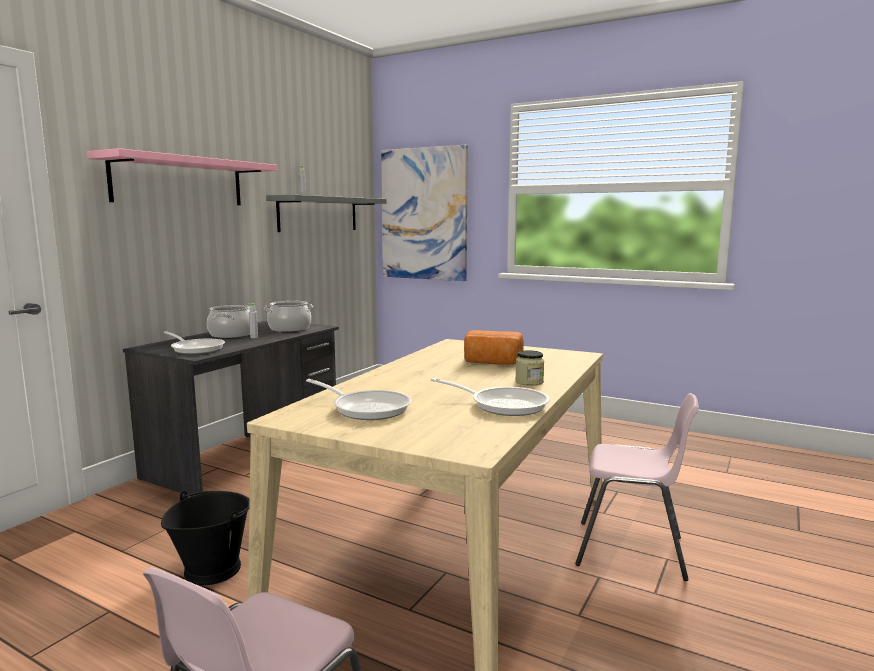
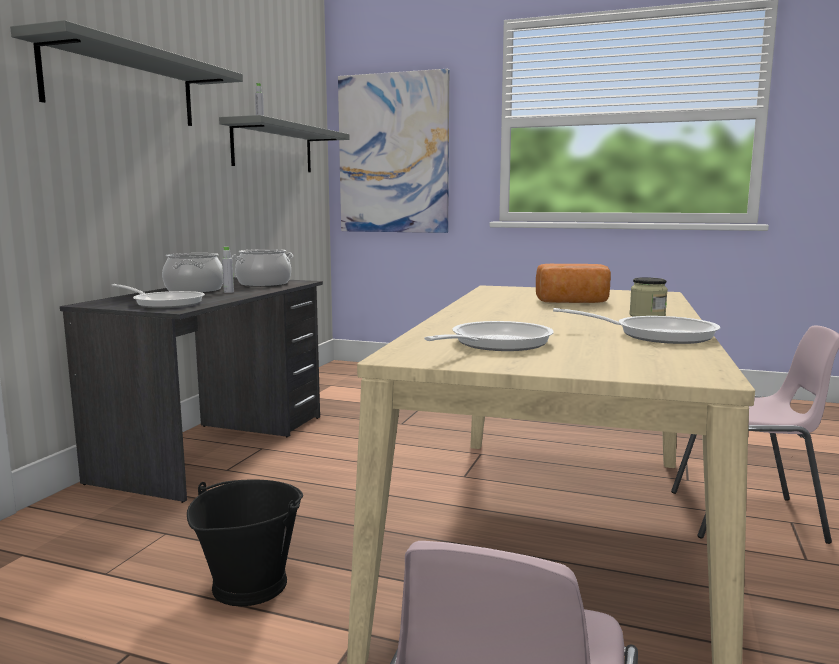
camera: 10 degrees left, 0 degrees up
pink shelf [87,148,278,205] -> grey shelf [10,20,243,126]
frying pan [306,379,411,420] -> frying pan turned 75 degrees counterclockwise [424,321,554,351]

